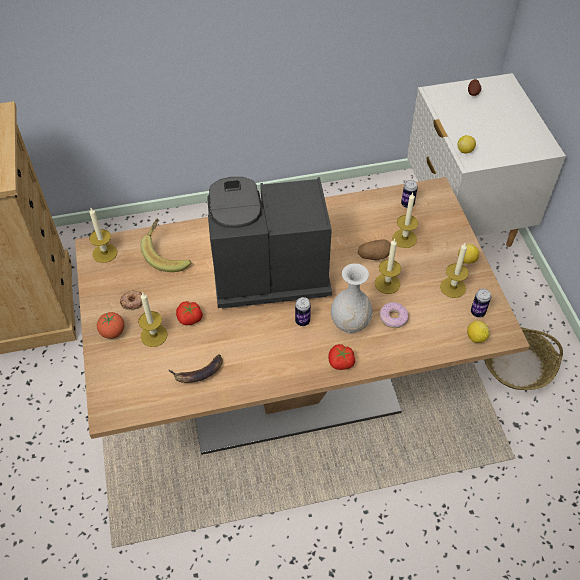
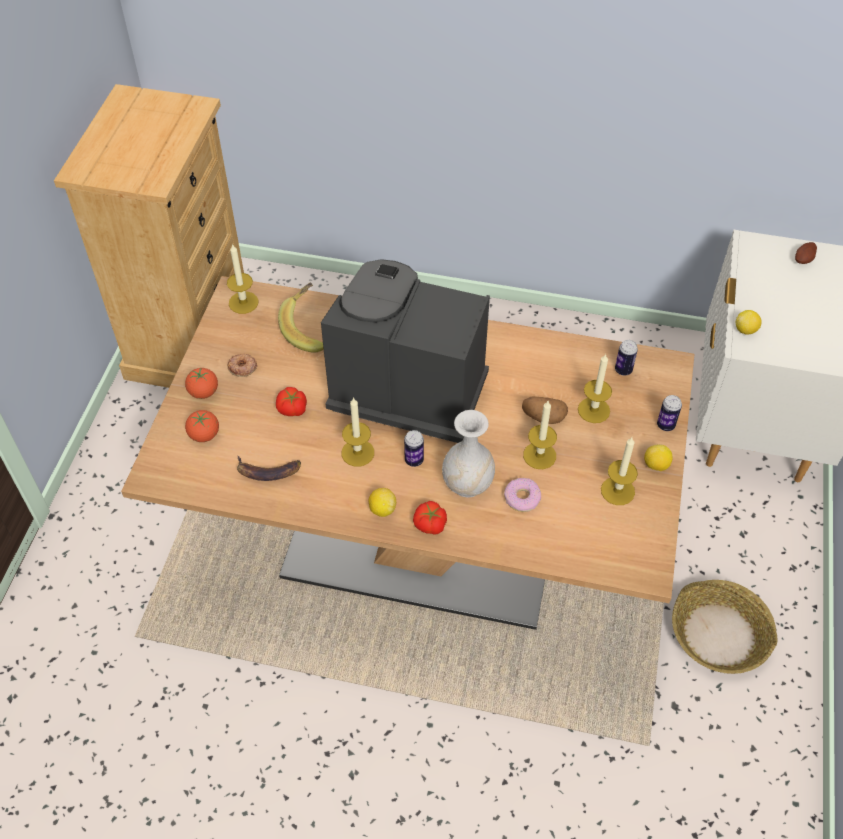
camera: 25 degrees right, 0 degrees up
candle [138,293,167,347] -> candle moved to [341,397,374,467]
lemon [467,320,490,343] -> lemon moved to [368,488,396,517]
can [471,289,491,318] -> can moved to [657,395,682,431]
none -> tomato [185,410,219,442]

